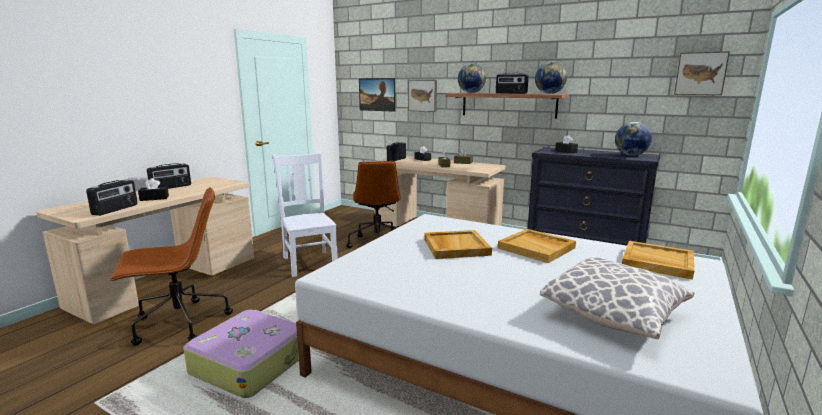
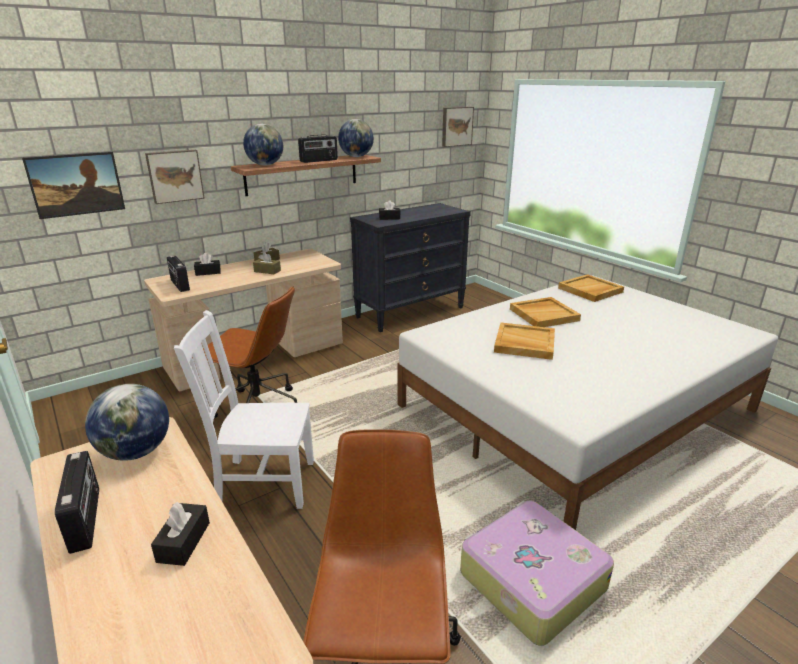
camera: 65 degrees left, 10 degrees up
radio [86,179,138,216] -> none
pillow [540,257,694,339] -> none
globe [615,122,652,156] -> globe moved to [85,384,169,461]

